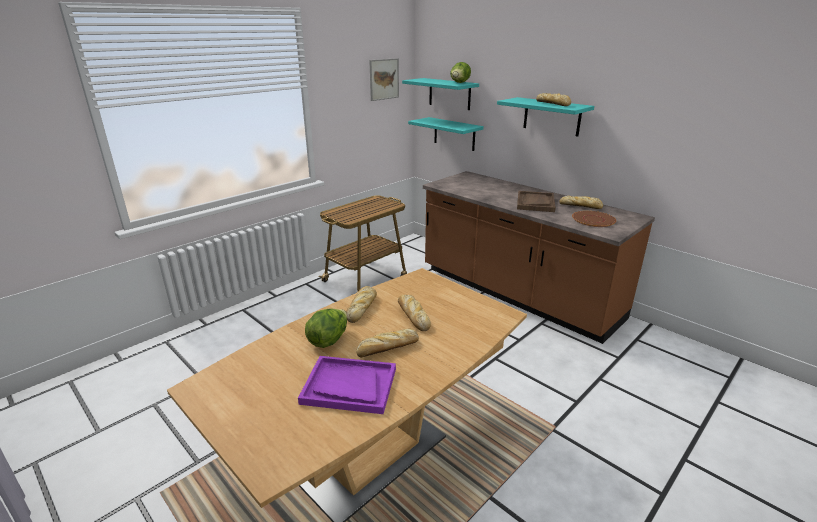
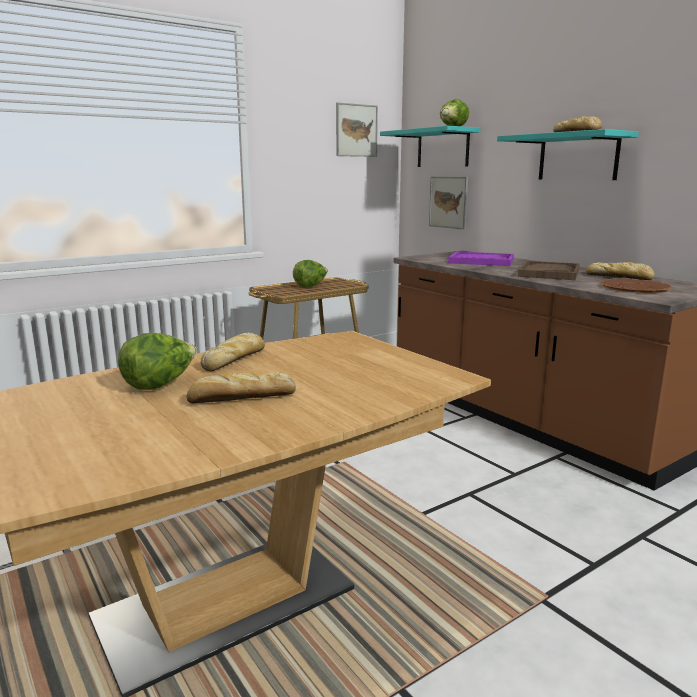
camera: 10 degrees right, 10 degrees down
purple tray [298,356,396,414] -> purple tray moved to [448,252,514,266]
bread [398,295,431,331] -> none
turquoise shelf [408,117,484,151] -> picture [429,177,468,230]
none -> lettuce [293,260,328,287]

